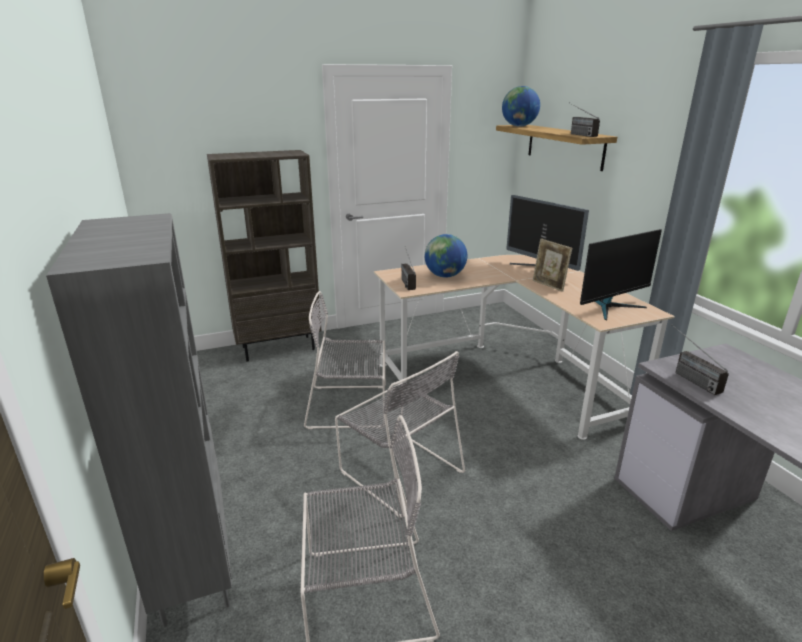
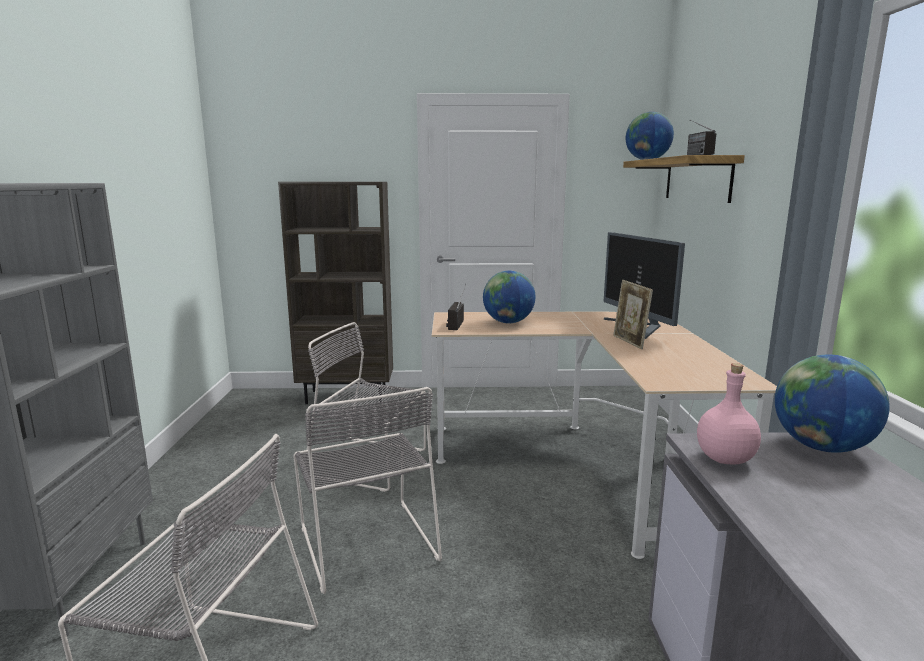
camera: 20 degrees right, 10 degrees down
monitor [580,229,662,320] -> none
radio [671,324,729,395] -> pink bottle [697,363,761,465]
none -> globe [775,354,890,453]

